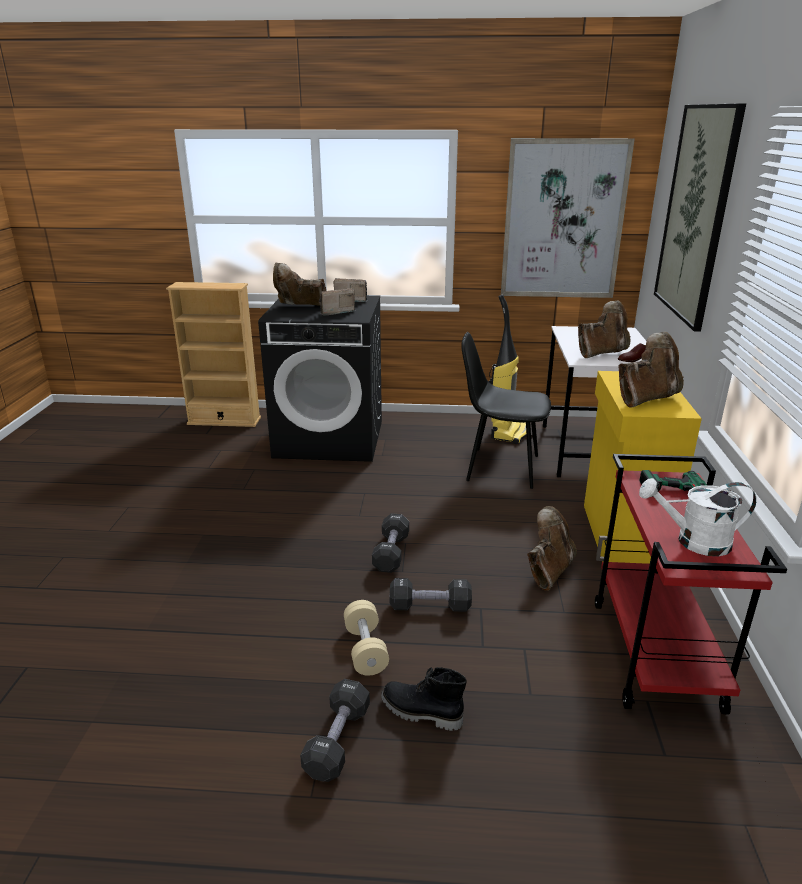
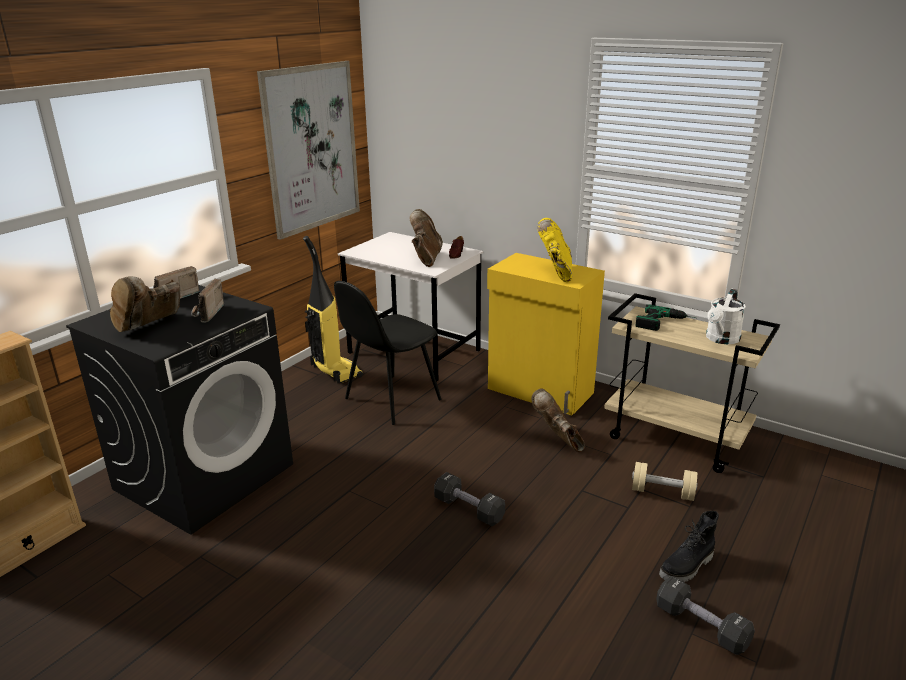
camera: 60 degrees left, 0 degrees up
beige dumbbell [344,600,389,676] -> beige dumbbell moved to [632,462,697,501]
black dumbbell [390,578,472,612] -> none
red cart [595,454,787,715] -> beige cart [604,293,780,473]
brown boot [619,332,684,408] -> yellow boot [537,218,572,282]
picture [654,103,746,332] -> none

